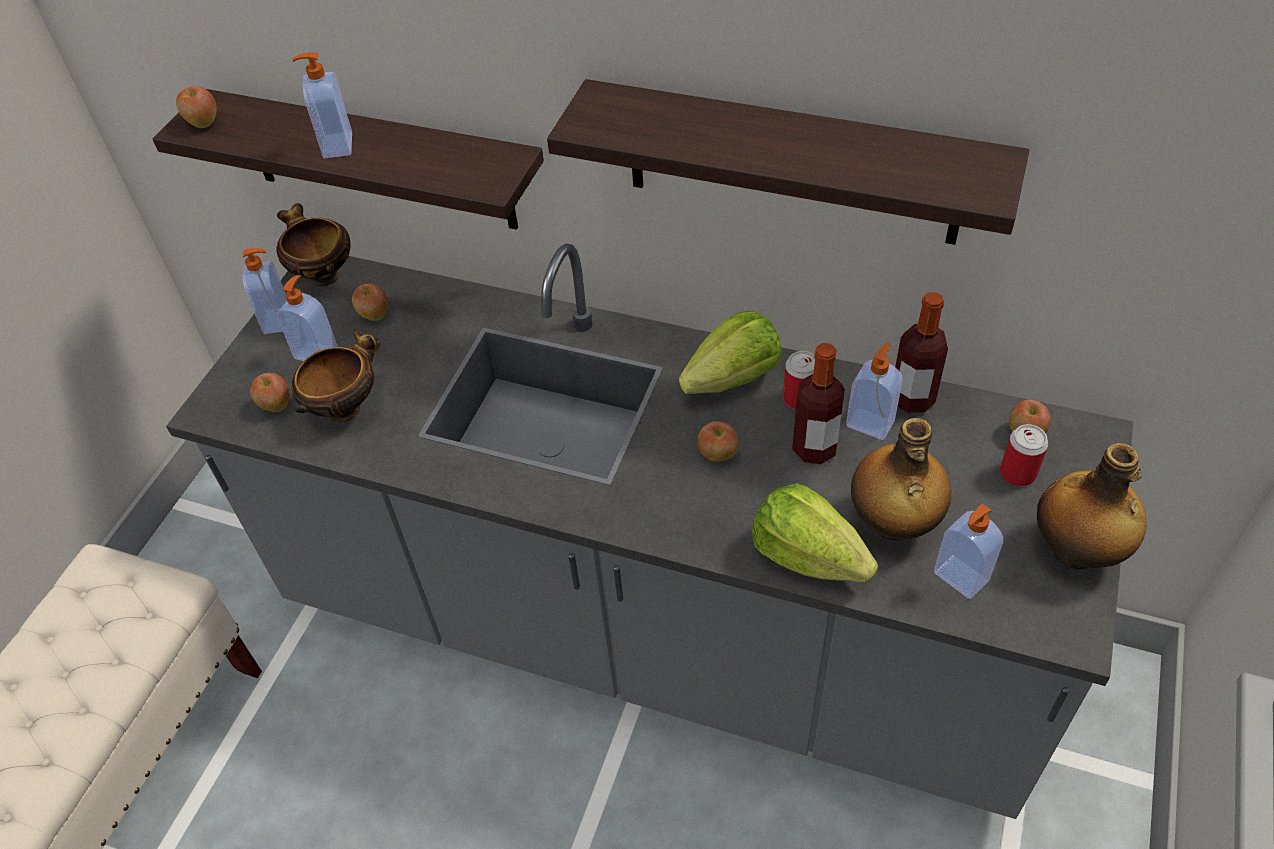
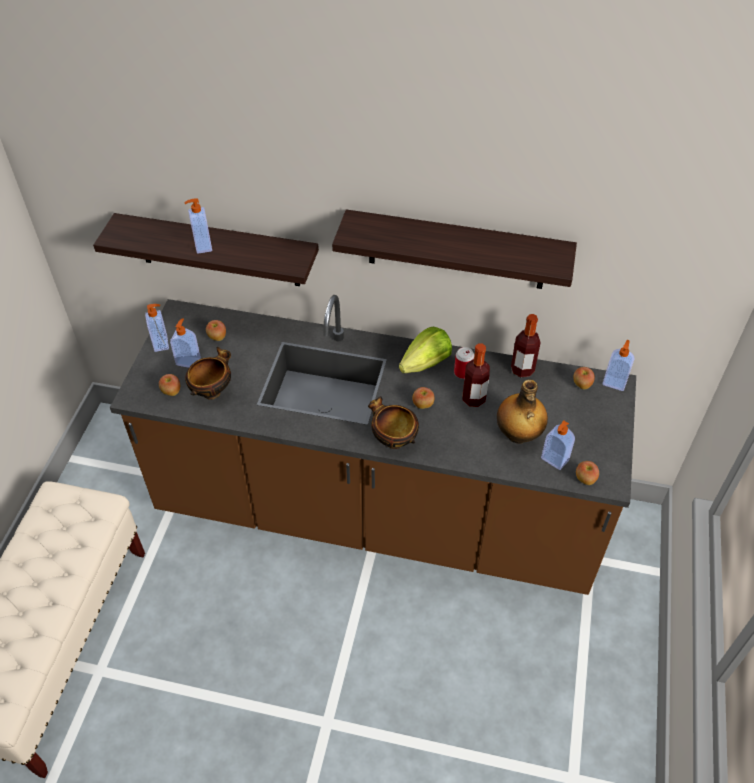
camera: 10 degrees left, 0 degrees up
grey counter [166,244,1133,819] -> brown counter [110,295,636,595]
apple [176,86,217,128] -> apple moved to [576,461,599,485]
bowl [277,203,350,287] -> bowl moved to [368,396,419,449]
lettuce [752,483,878,582] -> none
soap dispenser [846,343,903,440] -> soap dispenser moved to [602,340,634,391]
can [1000,424,1048,486] -> none
bottle [1037,443,1147,569] -> none

